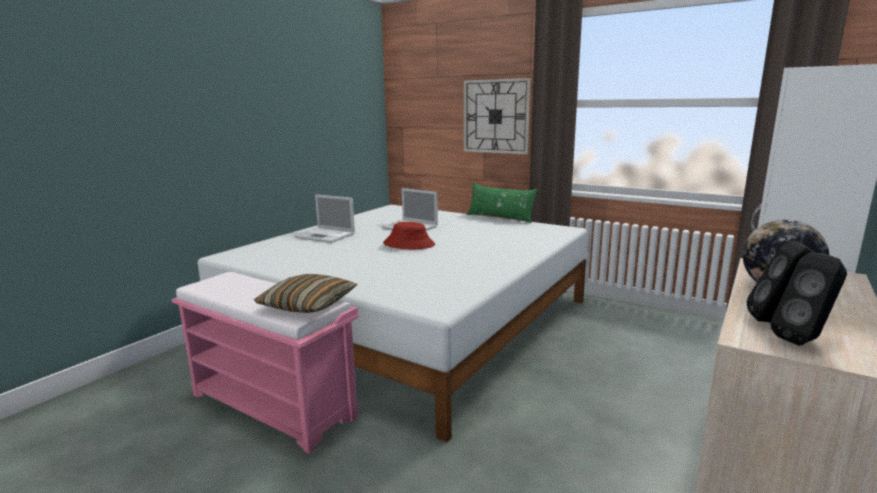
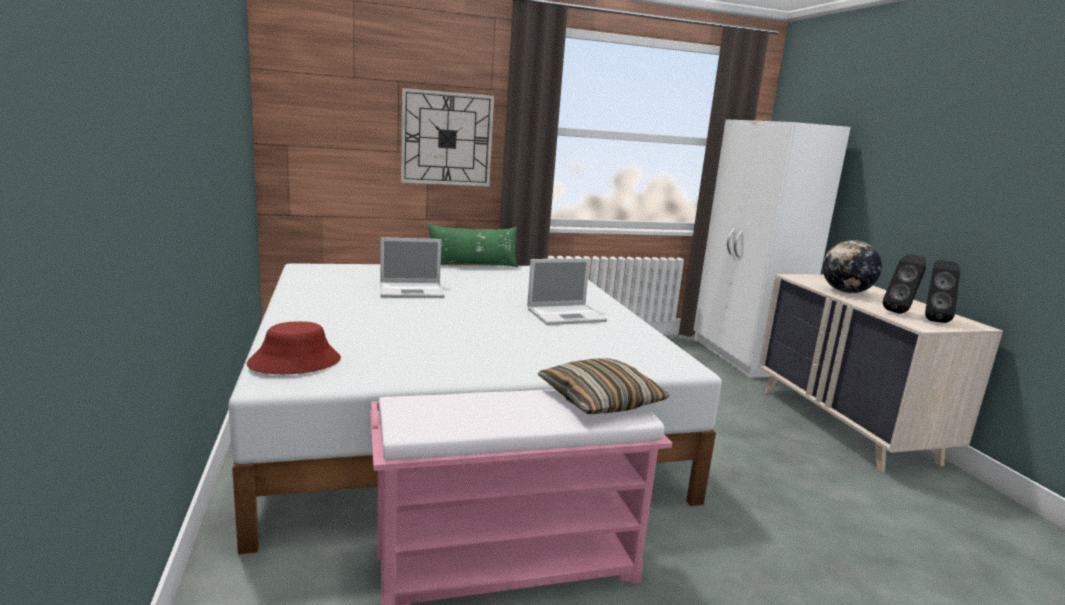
camera: 50 degrees left, 0 degrees up
laptop [294,194,355,243] -> laptop moved to [527,258,607,325]
red hat [383,222,435,249] -> red hat moved to [247,321,341,374]

